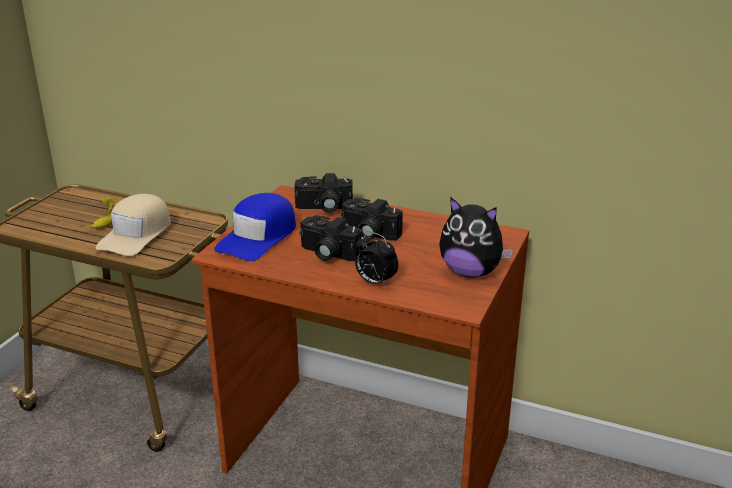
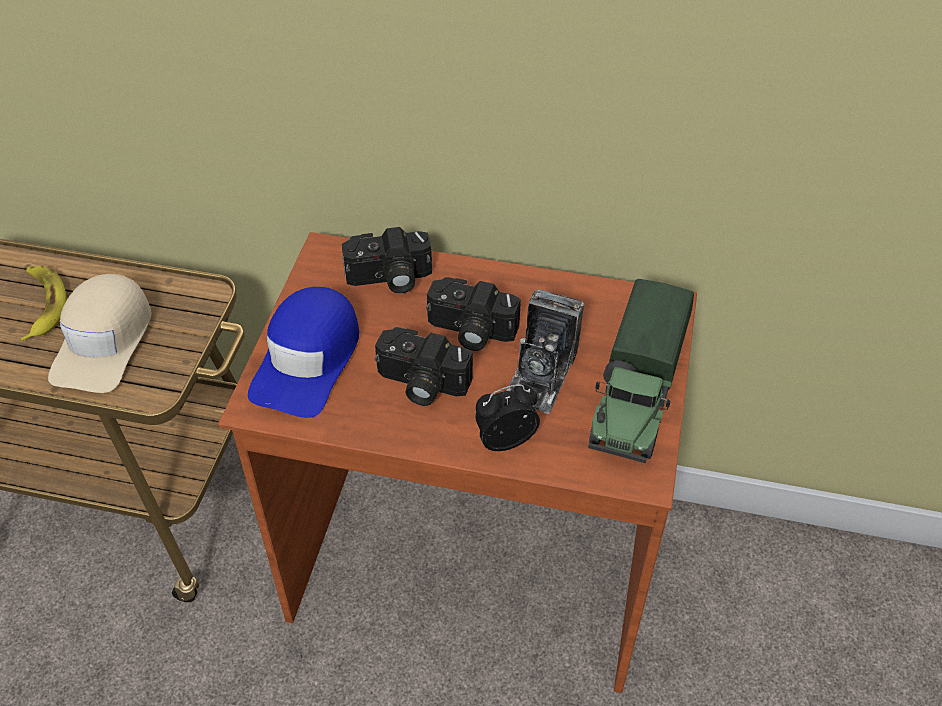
camera: 10 degrees left, 20 degrees up
alarm clock [355,232,399,287] -> alarm clock turned 135 degrees clockwise [475,384,540,451]
plush toy [439,197,513,278] -> toy truck [588,279,694,463]
none -> camera [507,289,584,414]

